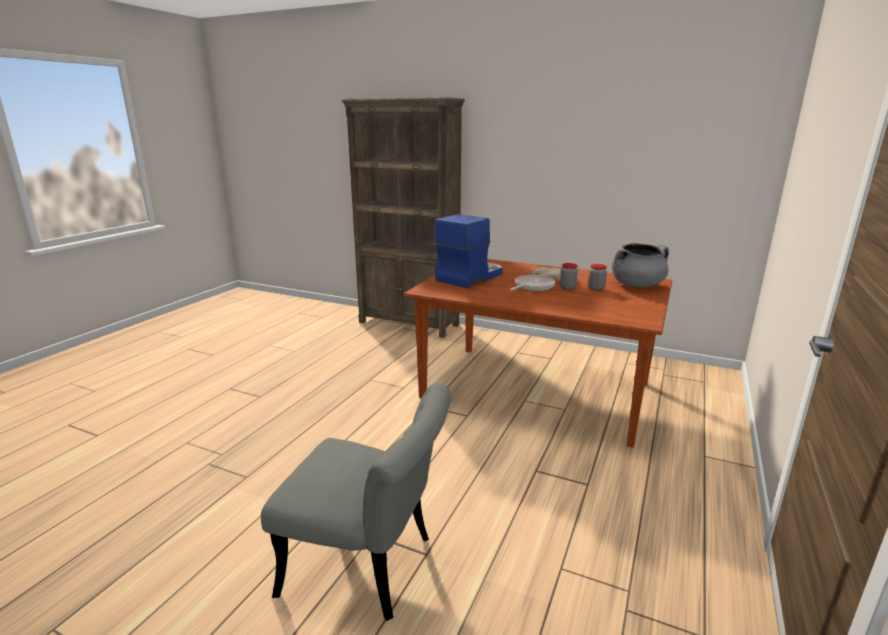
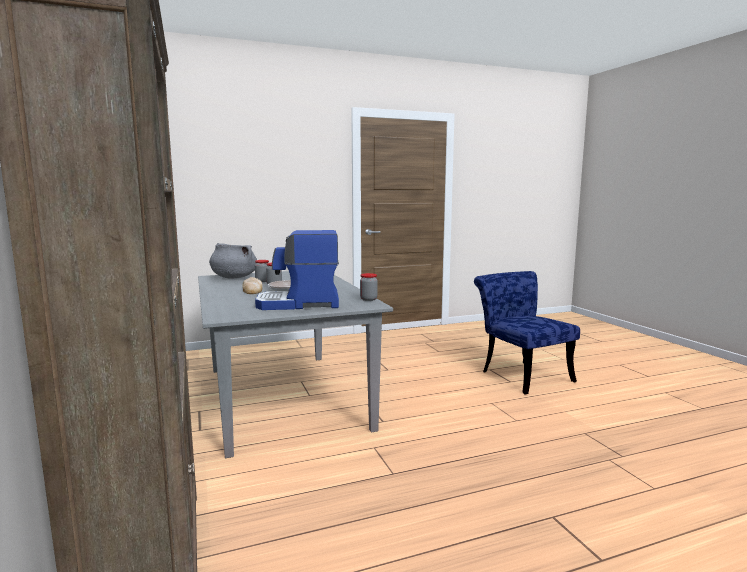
camera: 135 degrees left, 10 degrees down
grey chair [261,383,451,621] -> blue chair [474,271,580,395]
brown dining table [404,259,672,448] -> grey dining table [198,271,393,458]
none -> jar [360,273,378,301]

